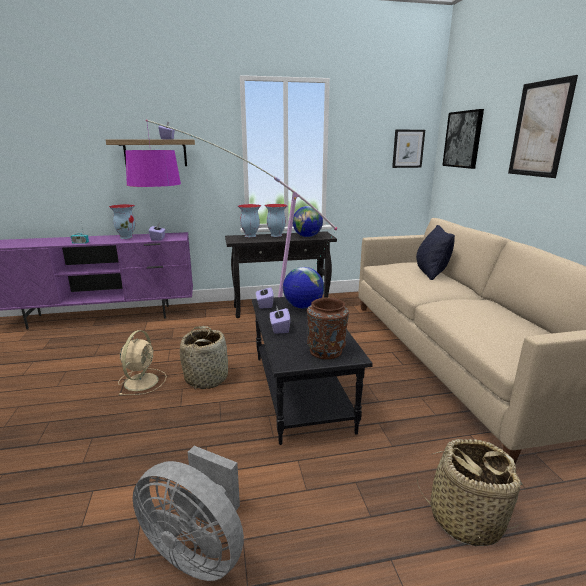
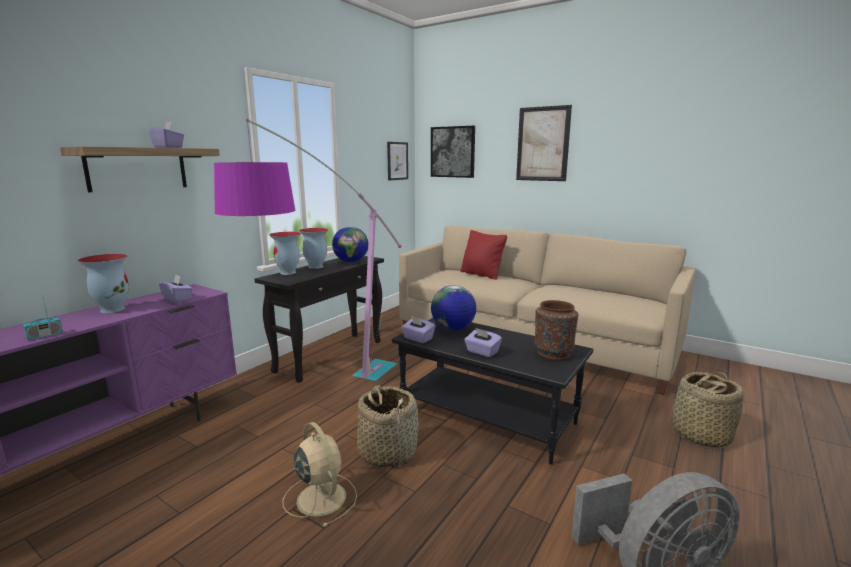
camera: 45 degrees left, 5 degrees down
black pillow [416,225,455,280] -> red pillow [460,230,507,280]

